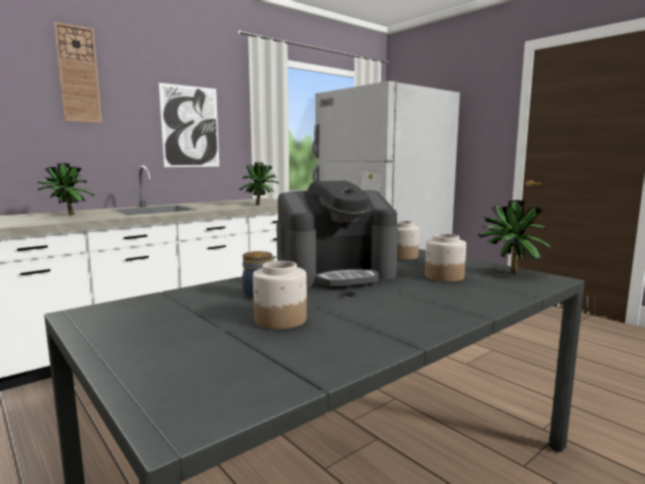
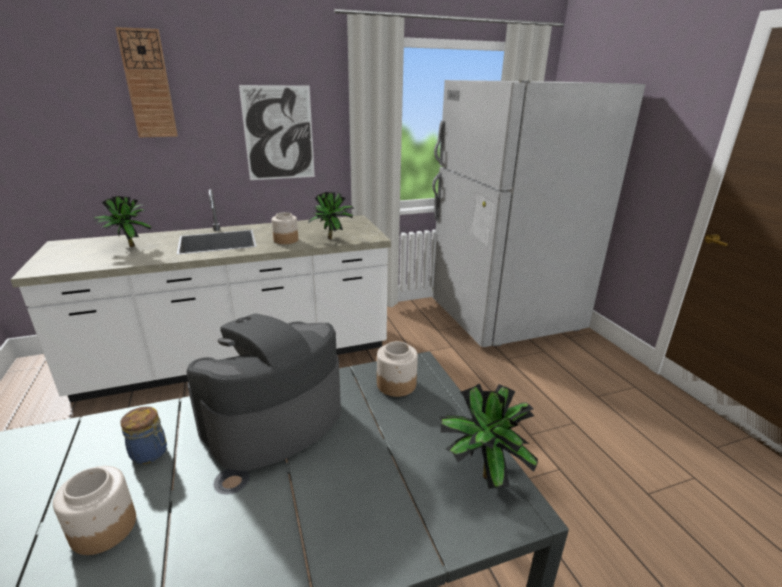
camera: 20 degrees right, 15 degrees up
coffee machine [276,181,398,288] -> coffee machine turned 135 degrees clockwise [186,314,341,471]
jar [425,234,466,282] -> jar moved to [272,212,298,244]

